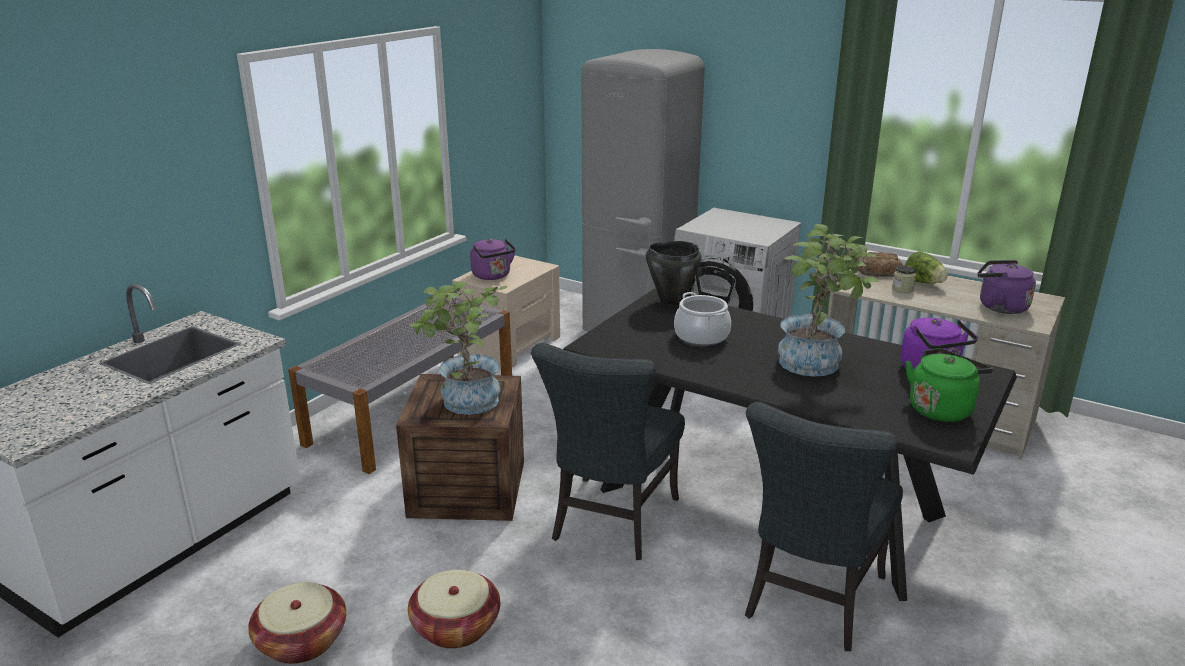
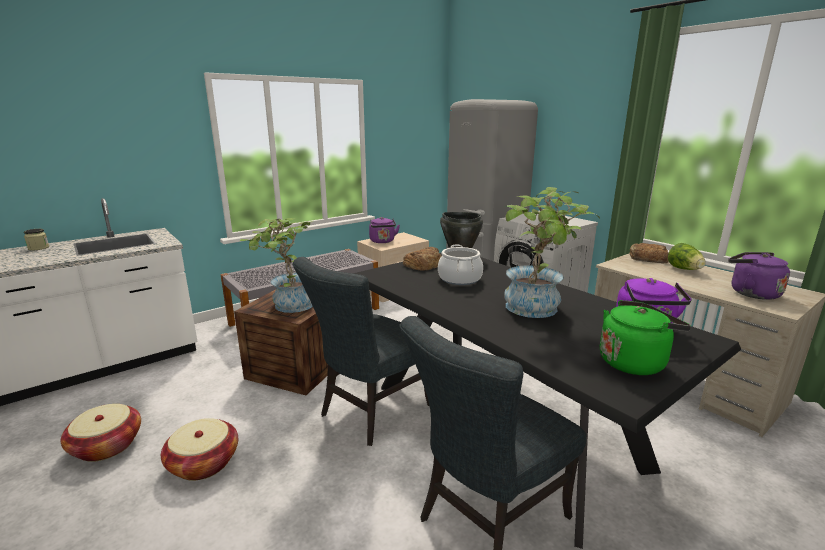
camera: 20 degrees right, 5 degrees down
jar [892,265,916,293] -> jar moved to [24,229,49,250]
none -> bread [403,247,442,270]

